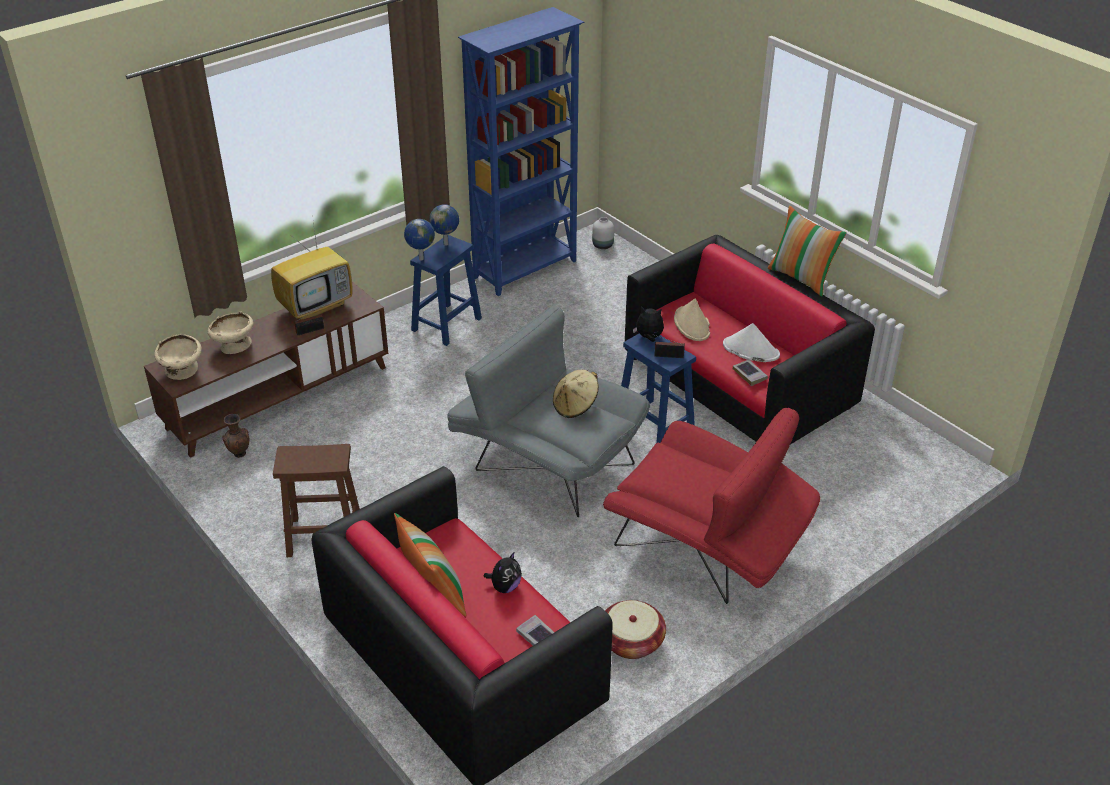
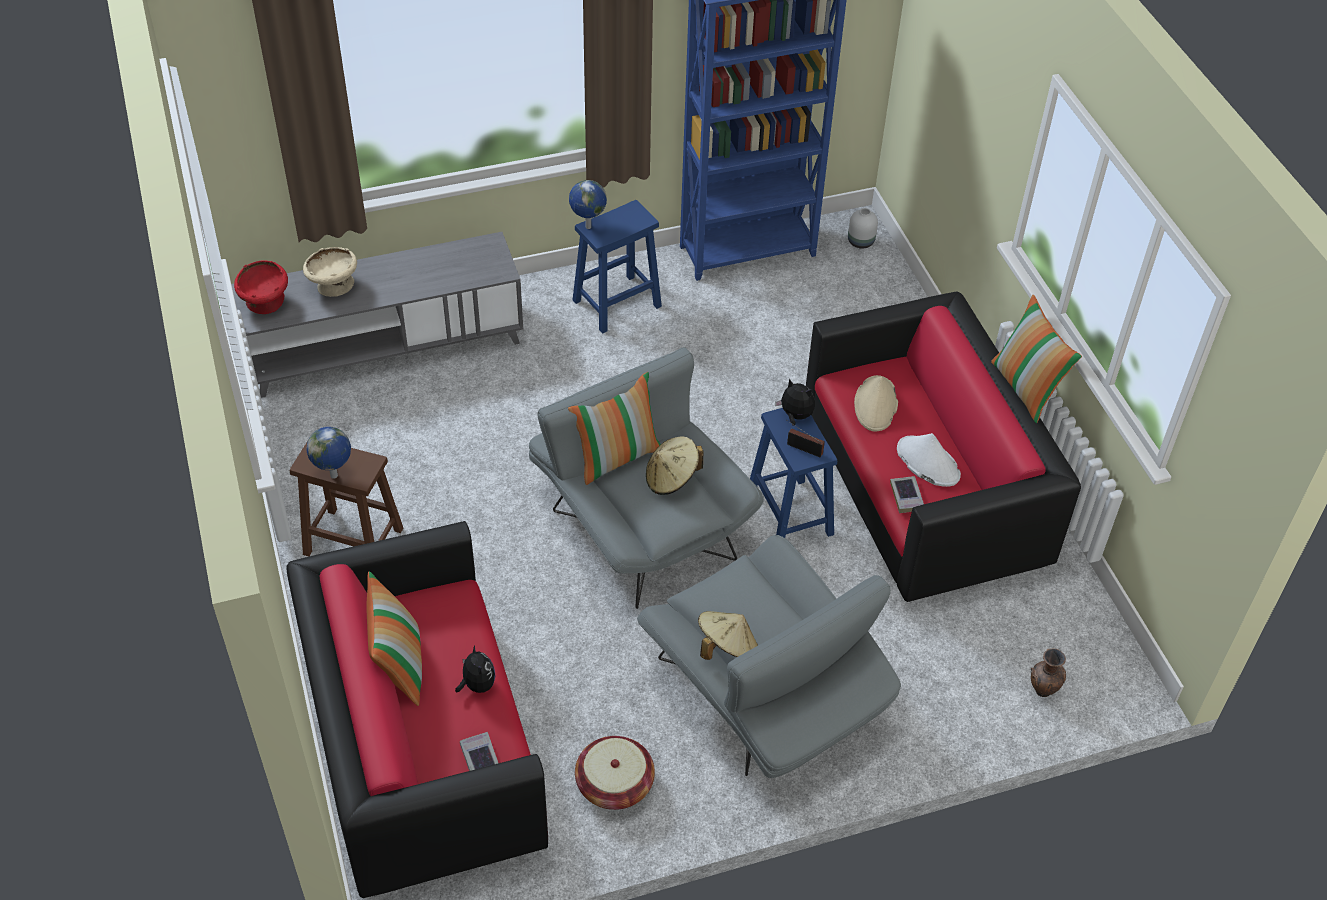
camera: 20 degrees right, 10 degrees up
brown tv stand [144,282,388,458] -> grey tv stand [231,232,523,398]
beige bowl [154,334,202,380] -> red bowl [234,261,288,314]
brown vase [222,414,249,458] -> brown vase moved to [1031,649,1066,697]
television [271,223,353,320] -> none
radio [294,305,324,335] -> none
globe [429,204,459,246] -> globe moved to [306,427,351,479]
plush toy [484,552,522,593] -> plush toy turned 75 degrees counterclockwise [455,645,495,693]
red armchair [603,407,820,604] -> grey armchair [637,535,901,778]
none -> pillow [568,372,661,485]
none -> beige hat [698,611,758,660]

